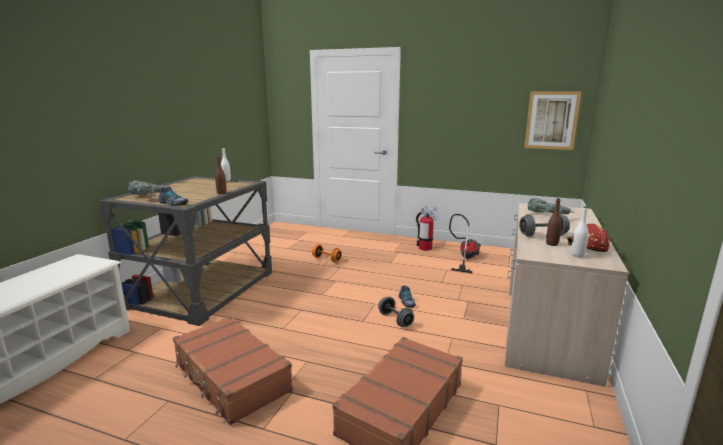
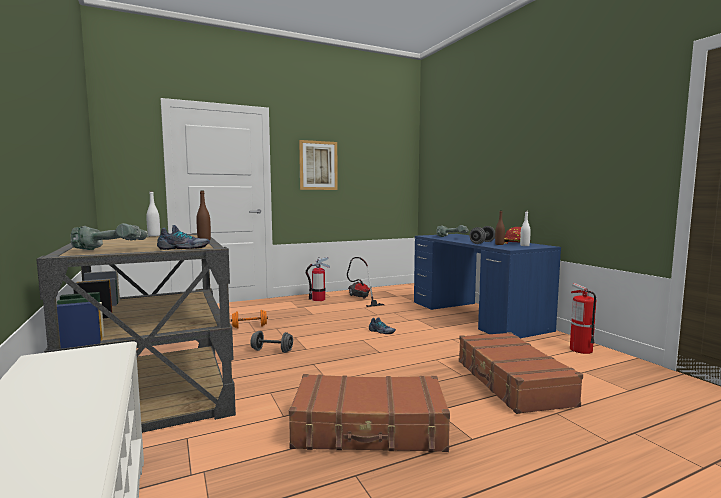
camera: 45 degrees left, 10 degrees down
grey dumbbell [378,297,414,327] -> grey dumbbell moved to [251,331,293,353]
beige desk [505,203,629,387] -> blue desk [414,234,561,338]
picture [524,91,582,150] -> picture moved to [299,140,338,190]
none -> fire extinguisher [570,283,596,354]

